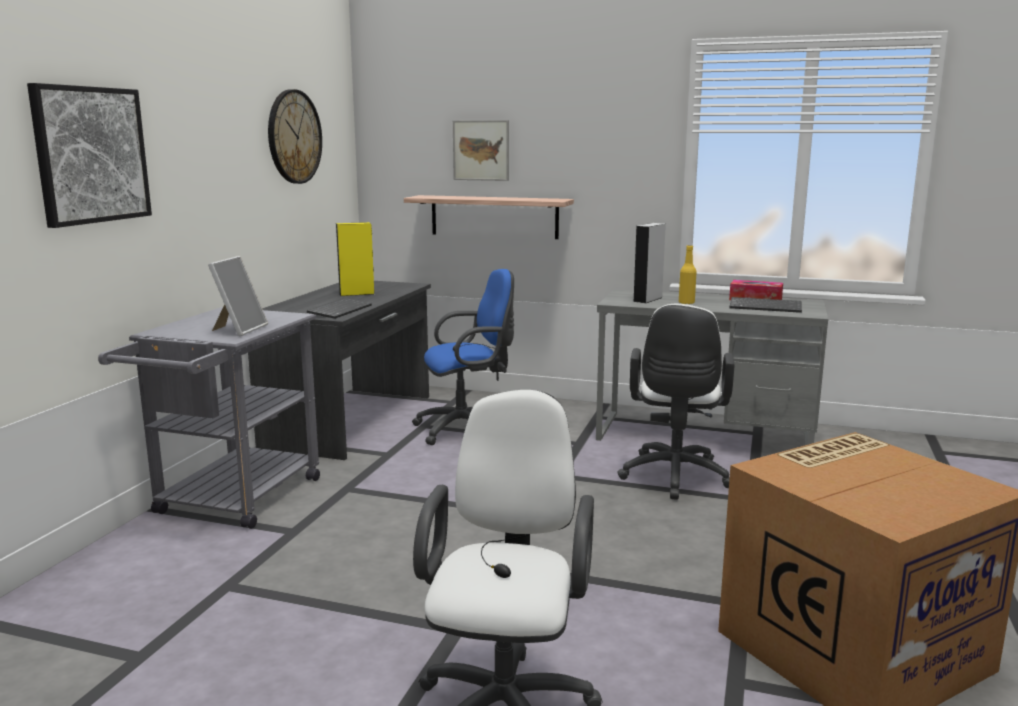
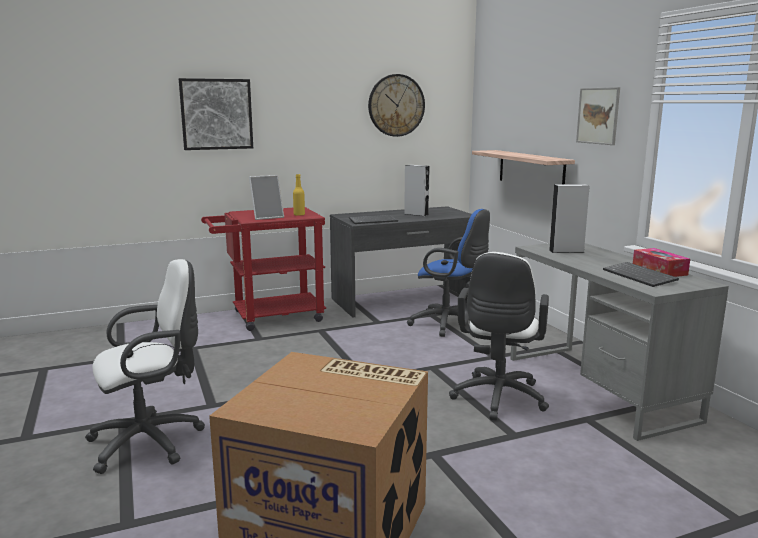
camera: 50 degrees right, 0 degrees up
grey cart [98,307,320,529] -> red cart [201,207,326,331]
yellow speaker [336,222,374,296] -> grey speaker [404,165,430,216]
picture [453,120,509,181] -> picture moved to [576,87,620,145]
white office chair [617,304,735,500] -> white office chair turned 45 degrees counterclockwise [449,252,549,421]
yellow bottle [679,245,697,304] -> yellow bottle moved to [293,174,305,216]

